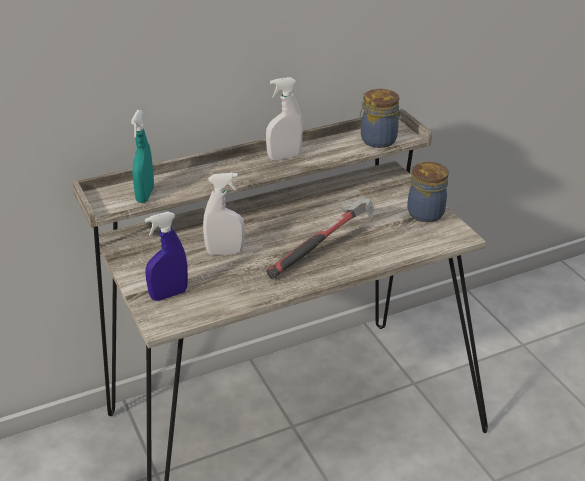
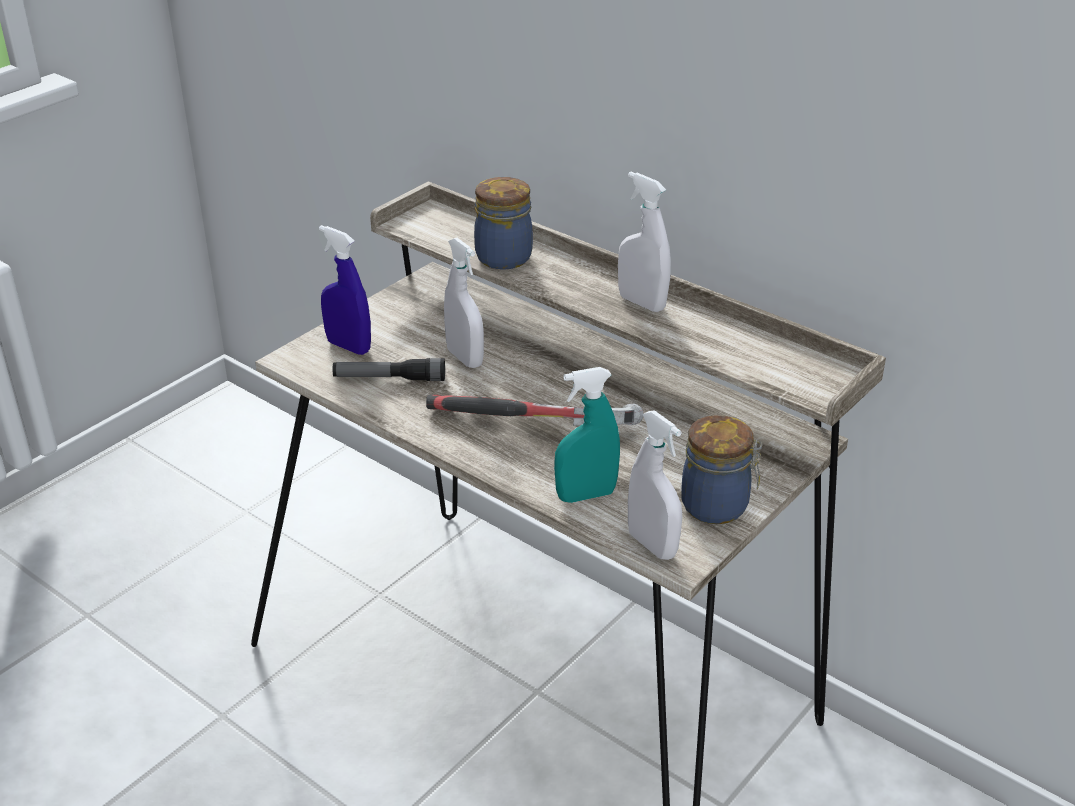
camera: 65 degrees right, 0 degrees up
turquoise spray bottle [131,110,154,203] -> turquoise spray bottle moved to [554,367,620,503]
jar [359,89,399,148] -> jar moved to [474,177,533,270]
none -> flashlight [332,358,445,381]
none -> white spray bottle [628,410,682,560]

